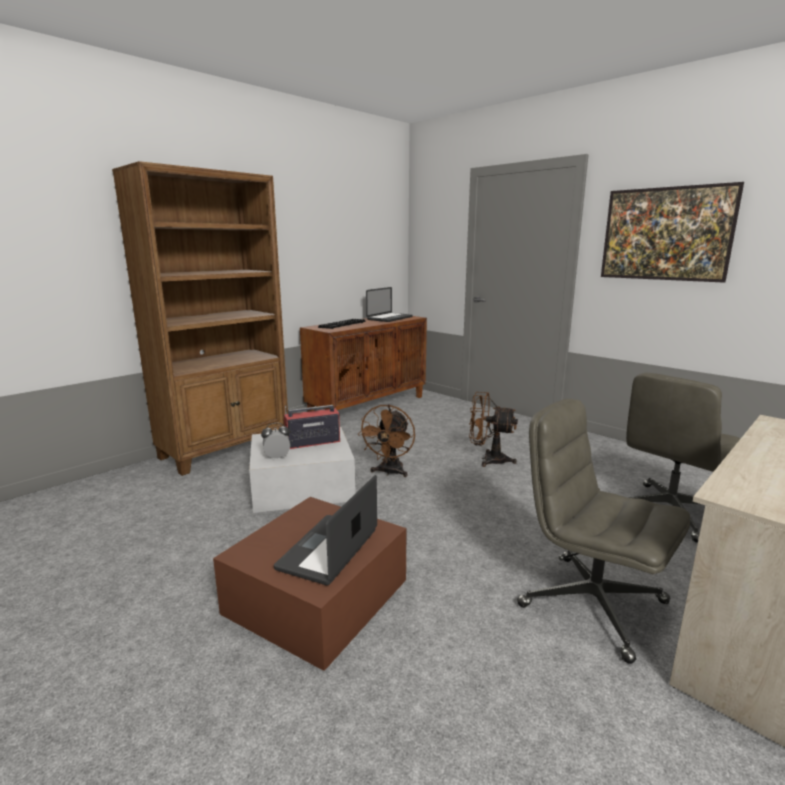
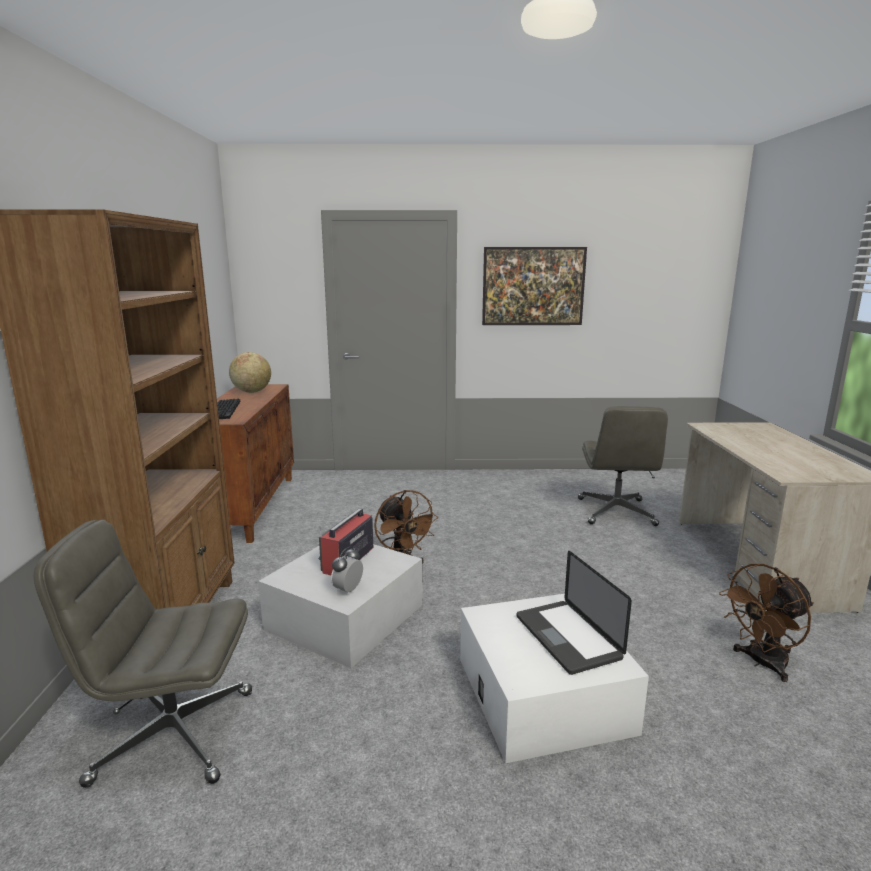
camera: 45 degrees left, 0 degrees up
brown storage box [213,497,407,671] -> white storage box [460,594,649,763]
laptop [366,287,413,322] -> globe [229,352,271,393]
brown fan [469,392,518,467] -> brown fan moved to [719,564,814,682]
grey office chair [517,399,690,664] -> grey office chair moved to [34,520,252,788]

